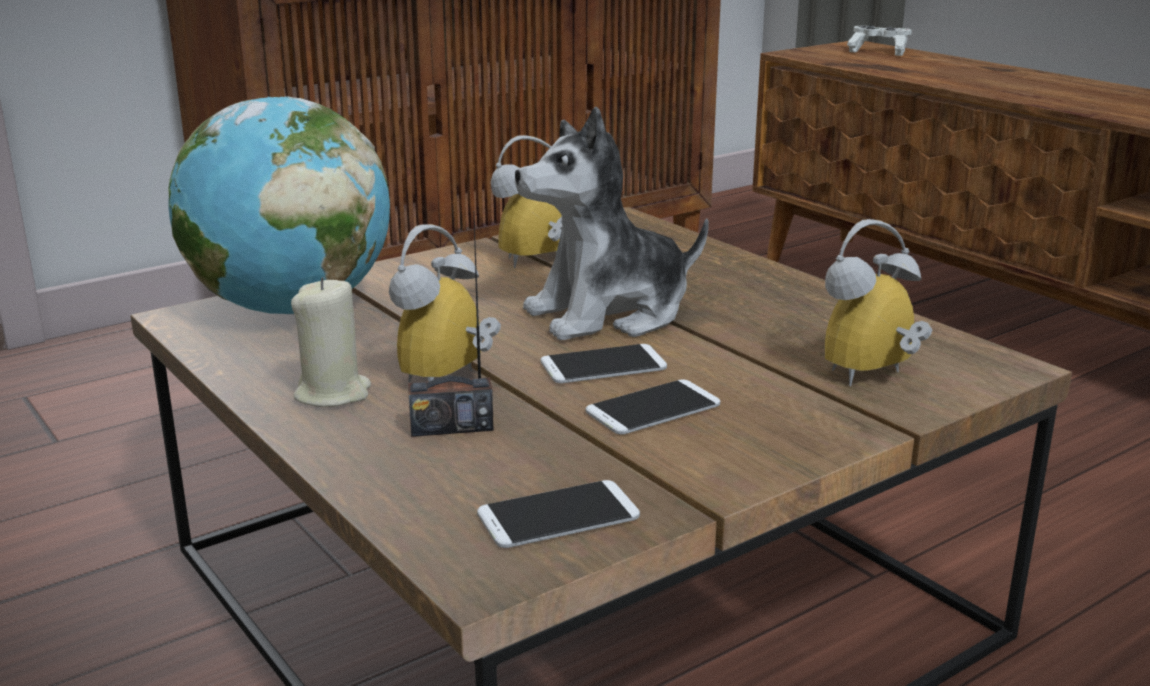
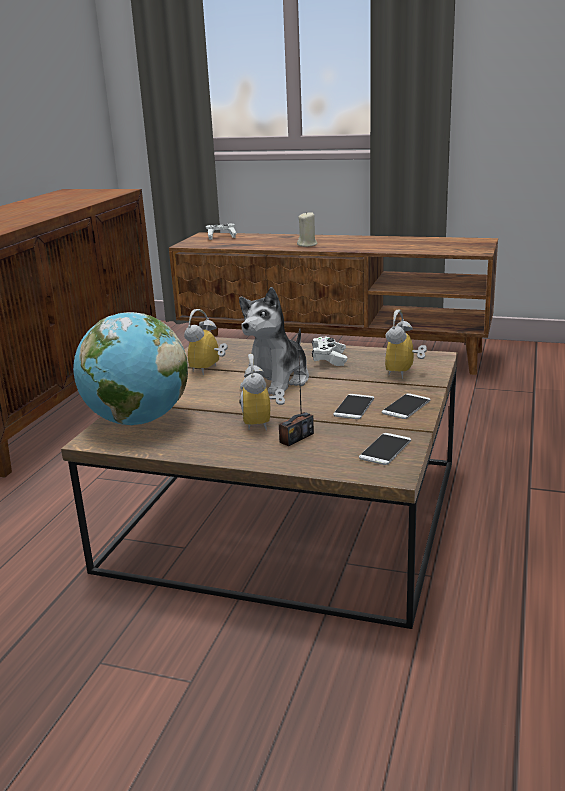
camera: 35 degrees left, 0 degrees up
beige candle [291,277,371,407] -> beige candle moved to [297,211,317,247]
phone [540,344,667,383] -> phone moved to [382,393,430,419]
none -> white game controller [312,336,347,366]

